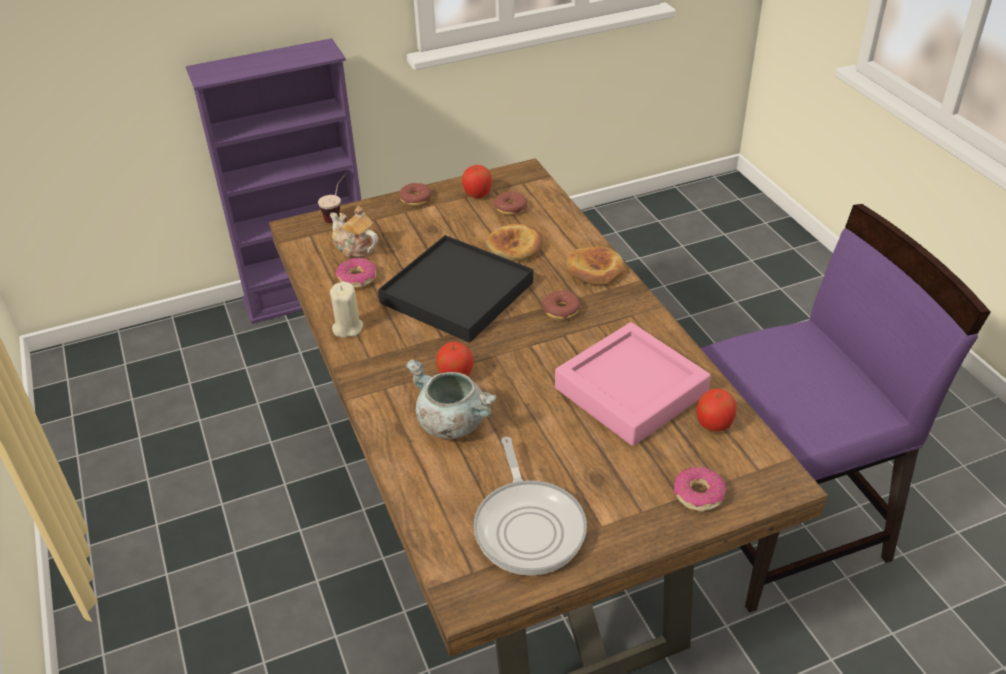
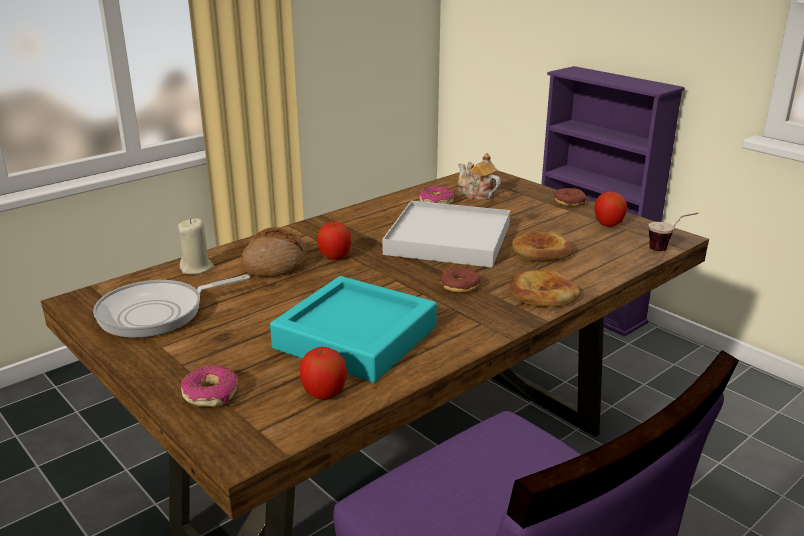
camera: 70 degrees right, 15 degrees down
cup [318,174,346,223] -> cup moved to [649,213,698,251]
teapot [330,206,378,257] -> teapot turned 60 degrees counterclockwise [458,153,501,200]
beige candle [330,282,363,338] -> beige candle moved to [178,218,214,274]
black tray [378,235,533,343] -> white tray [382,201,510,268]
grey cooking pot [405,359,497,439] -> bread [241,227,307,277]
donut [494,191,527,215] -> none
pink tray [555,322,711,446] -> turquoise tray [270,276,437,383]

